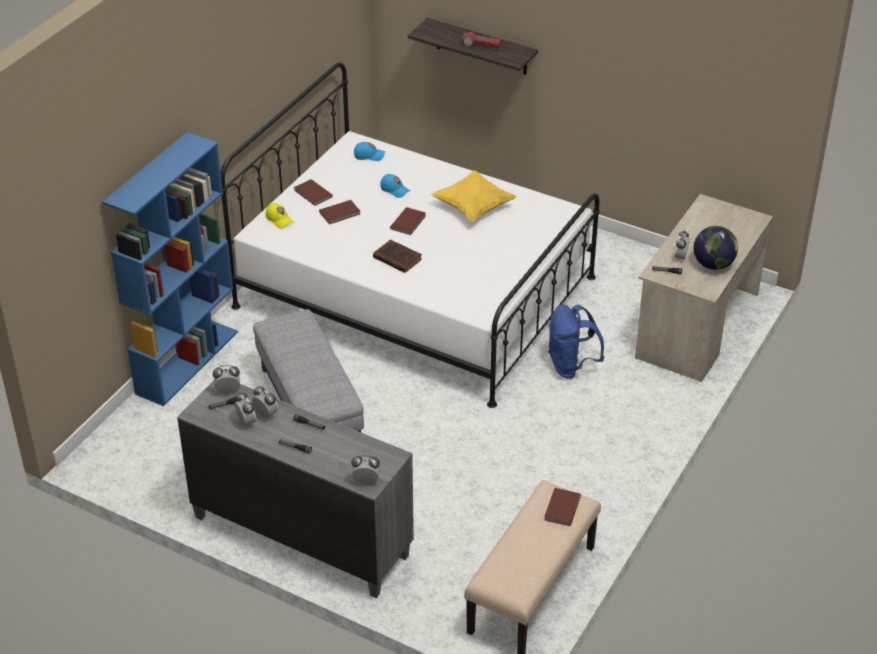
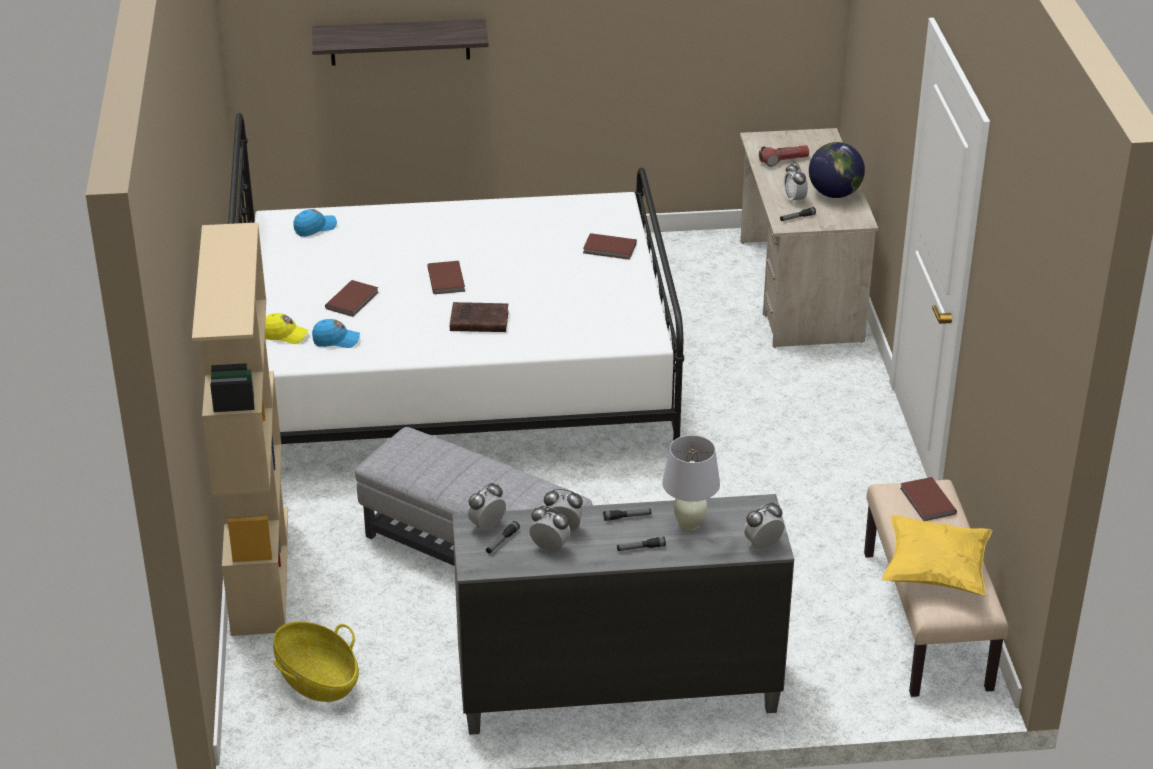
camera: 35 degrees left, 5 degrees down
blue bookcase [102,132,238,406] -> beige bookcase [192,222,288,636]
brown book [294,179,333,206] -> brown book moved to [583,233,637,260]
blue cap [380,174,410,198] -> blue cap moved to [312,319,360,348]
yellow pillow [431,170,517,222] -> yellow pillow moved to [882,515,992,595]
flashlight [463,30,501,48] -> flashlight moved to [759,145,809,167]
blue backpack [548,304,604,379] -> none
none -> basket [273,622,359,702]
none -> white table lamp [662,435,720,531]

